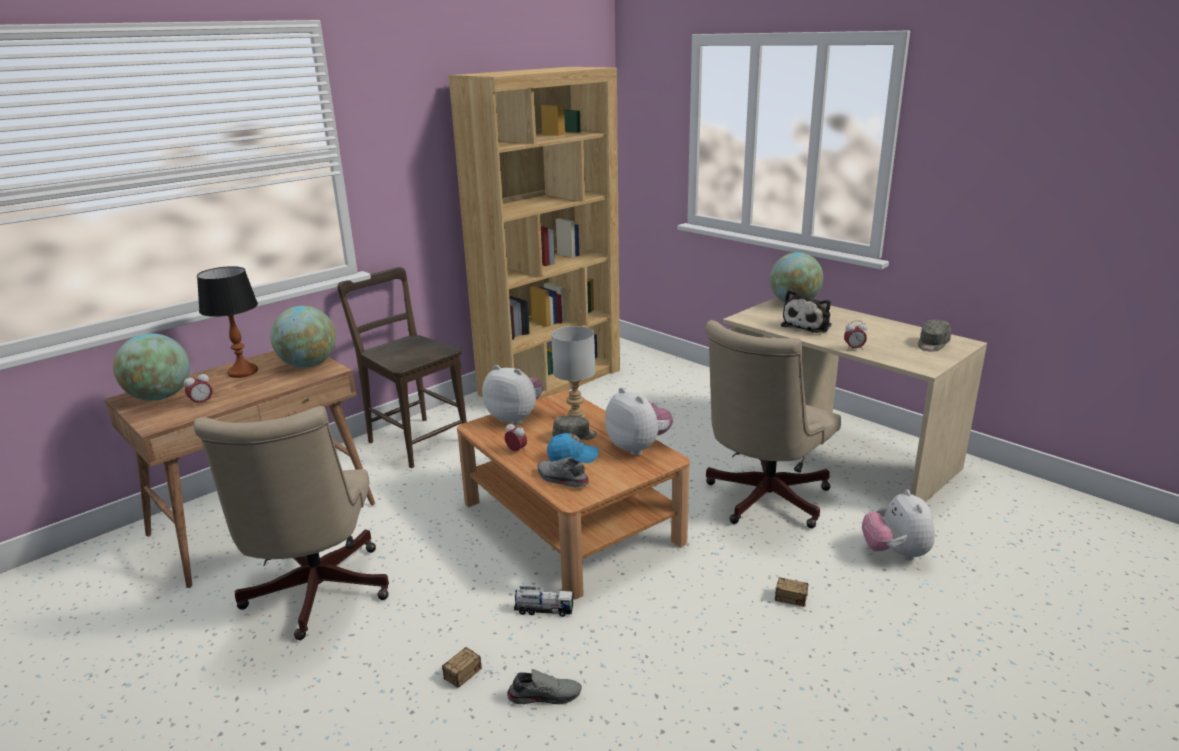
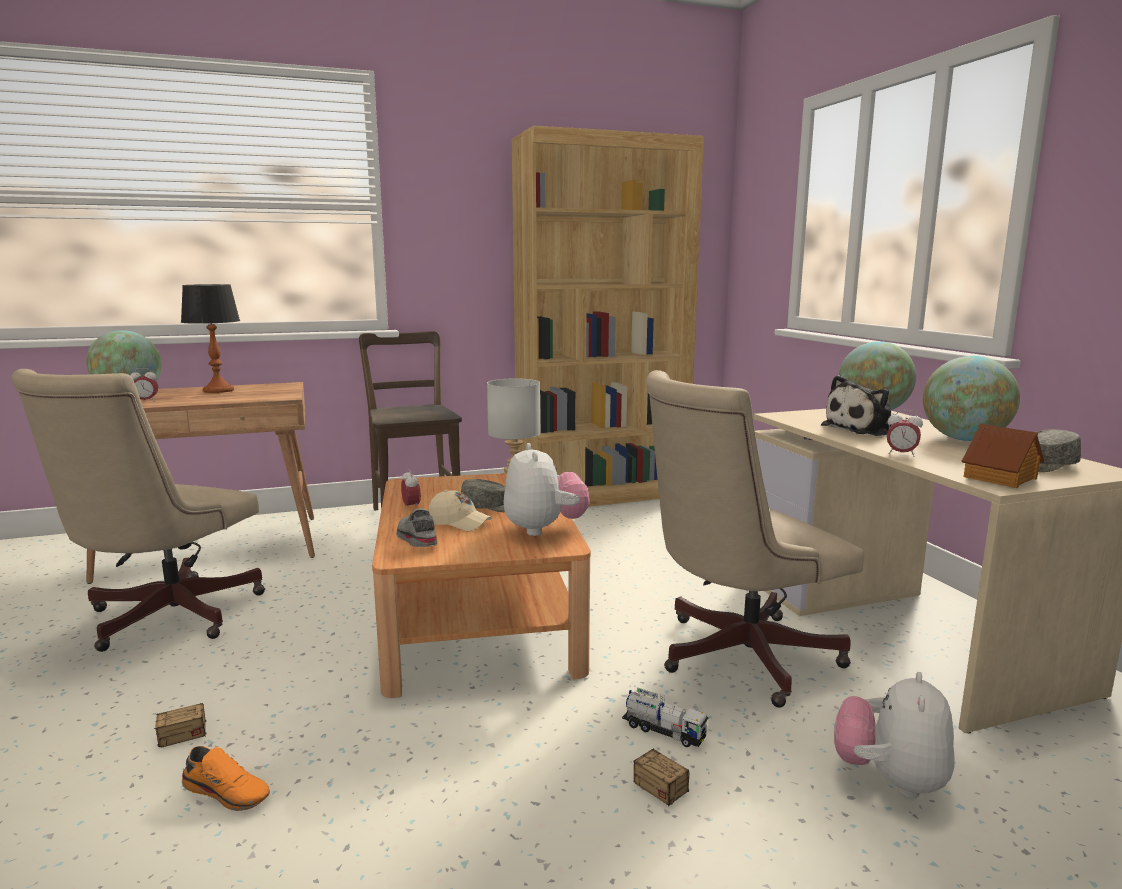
camera: 25 degrees right, 10 degrees down
globe [270,306,336,368] -> globe moved to [923,356,1020,441]
plush toy [482,365,543,425] -> none
grey shoe [507,669,582,704] -> orange shoe [182,746,270,811]
toy truck [514,586,574,617] -> toy truck moved to [622,687,708,747]
blue cap [547,433,598,463] -> beige cap [429,490,492,531]
none -> toy house [962,424,1044,488]

